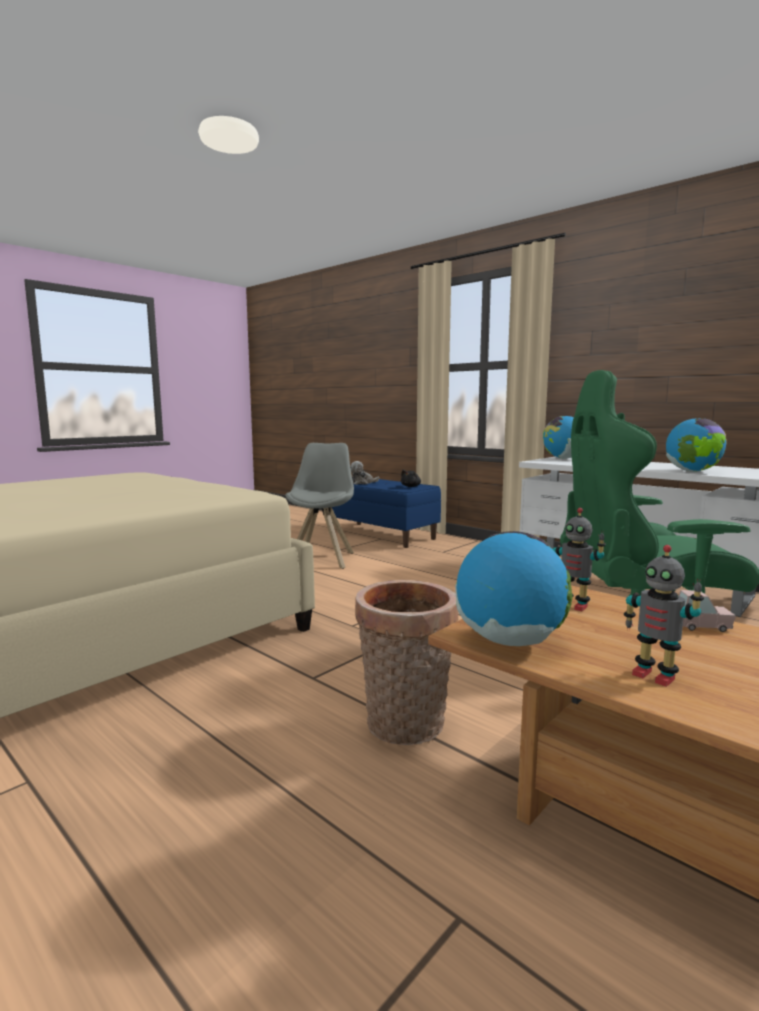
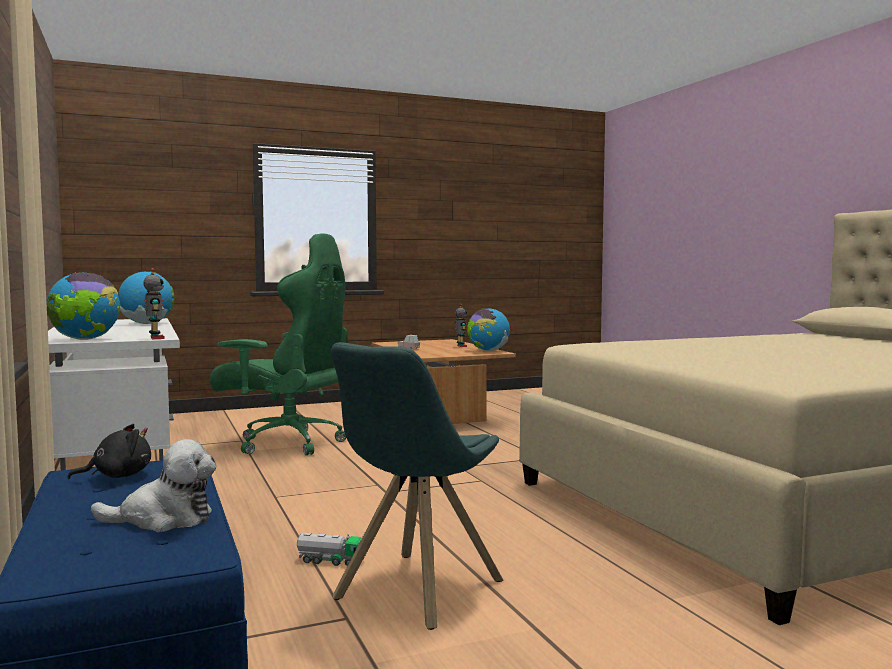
camera: 155 degrees left, 5 degrees down
grey chair [285,443,354,569] -> turquoise chair [331,342,504,630]
basket [355,580,458,745] -> none
toy robot [553,508,606,611] -> toy robot moved to [143,268,165,339]
none -> toy truck [297,533,362,566]

